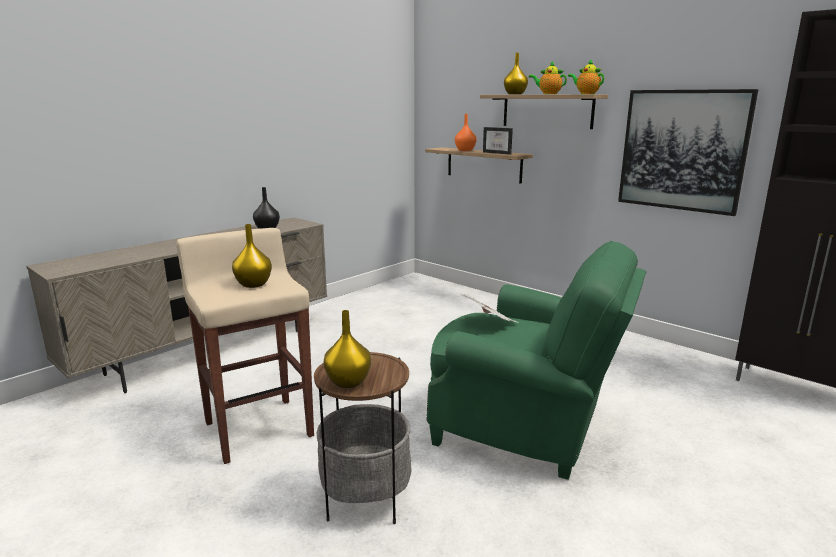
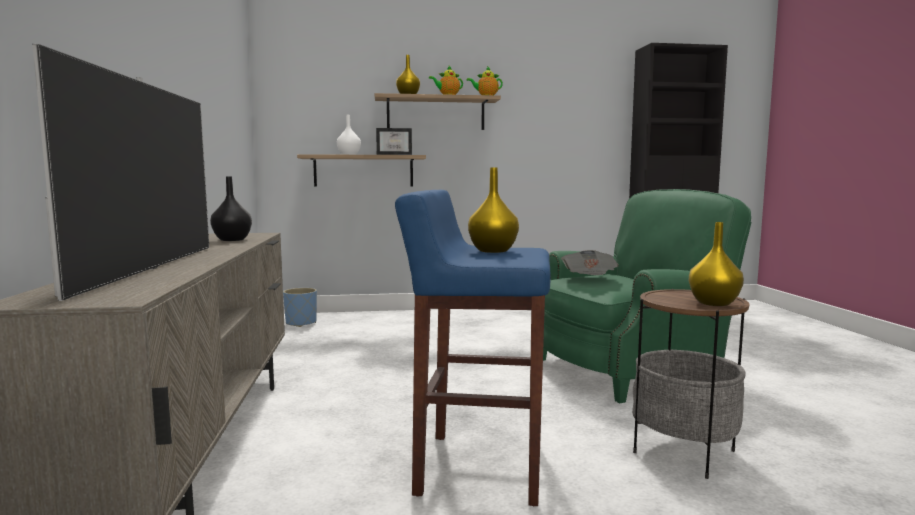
camera: 50 degrees left, 10 degrees down
beige stool [176,228,314,464] -> blue stool [395,190,550,506]
orange vase [455,114,477,151] -> white vase [337,115,361,155]
picture [618,89,759,216] -> none
none -> television [32,44,209,301]
none -> blue planter [283,288,317,327]

